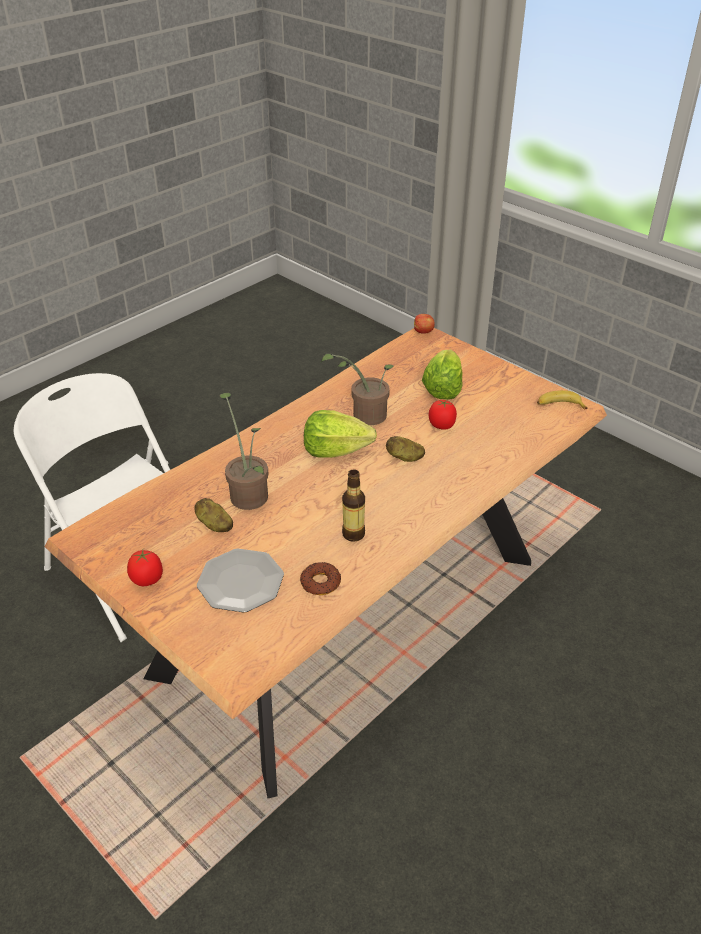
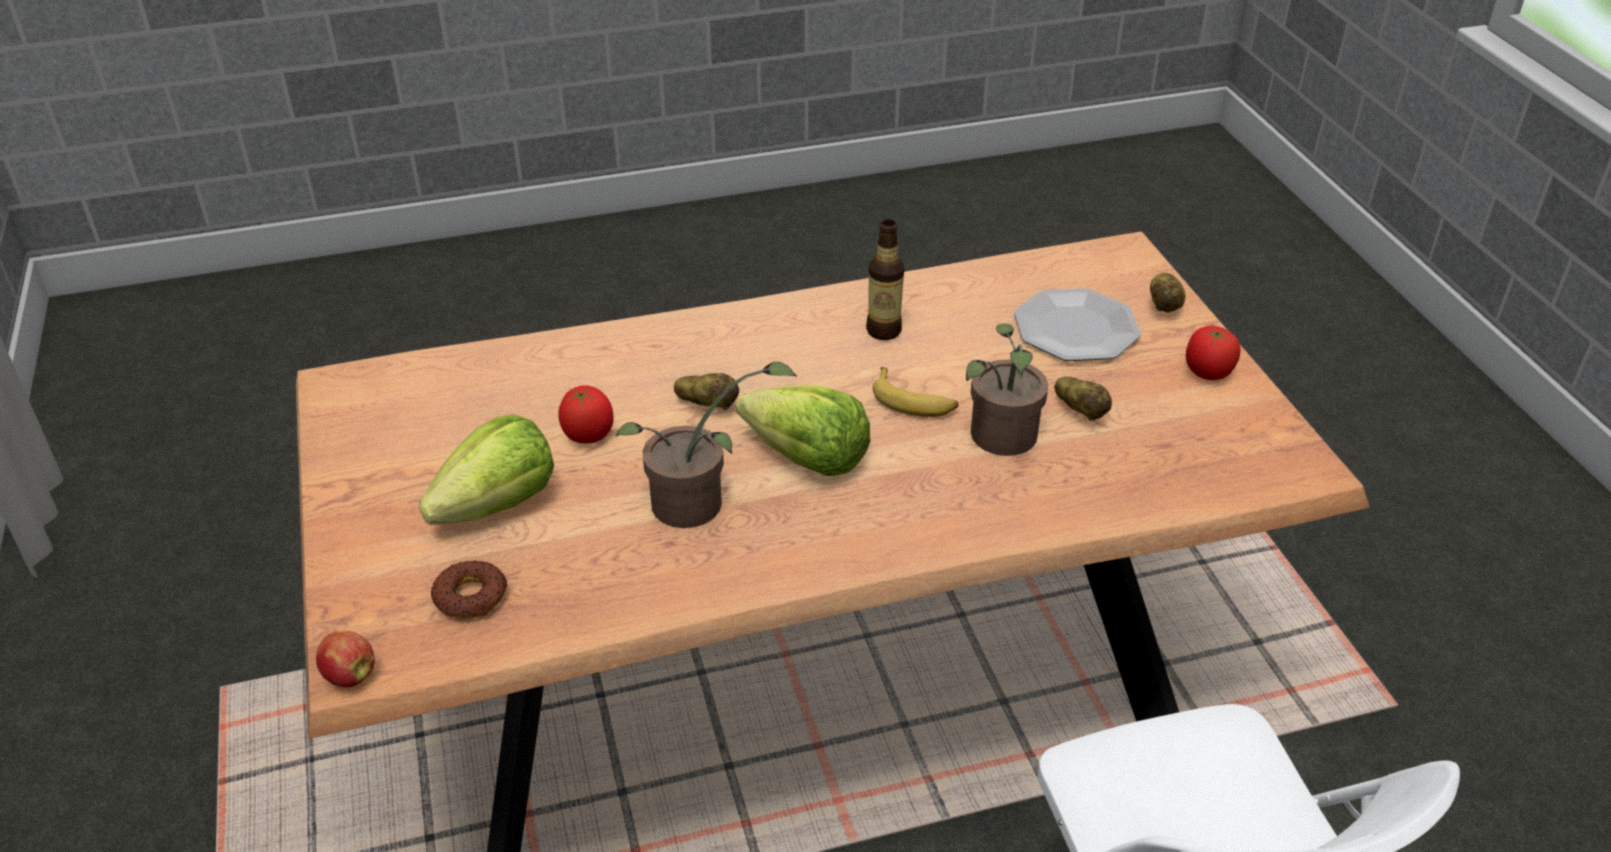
camera: 150 degrees left, 0 degrees up
donut [300,562,341,595] -> donut moved to [431,561,507,619]
banana [537,390,588,409] -> banana moved to [873,367,959,417]
none -> potato [1150,273,1186,312]

